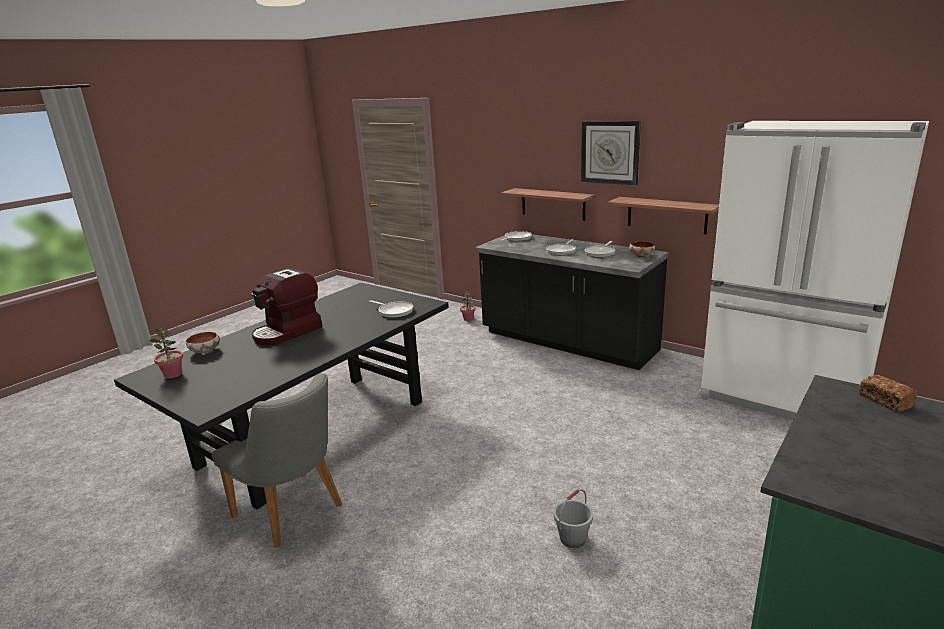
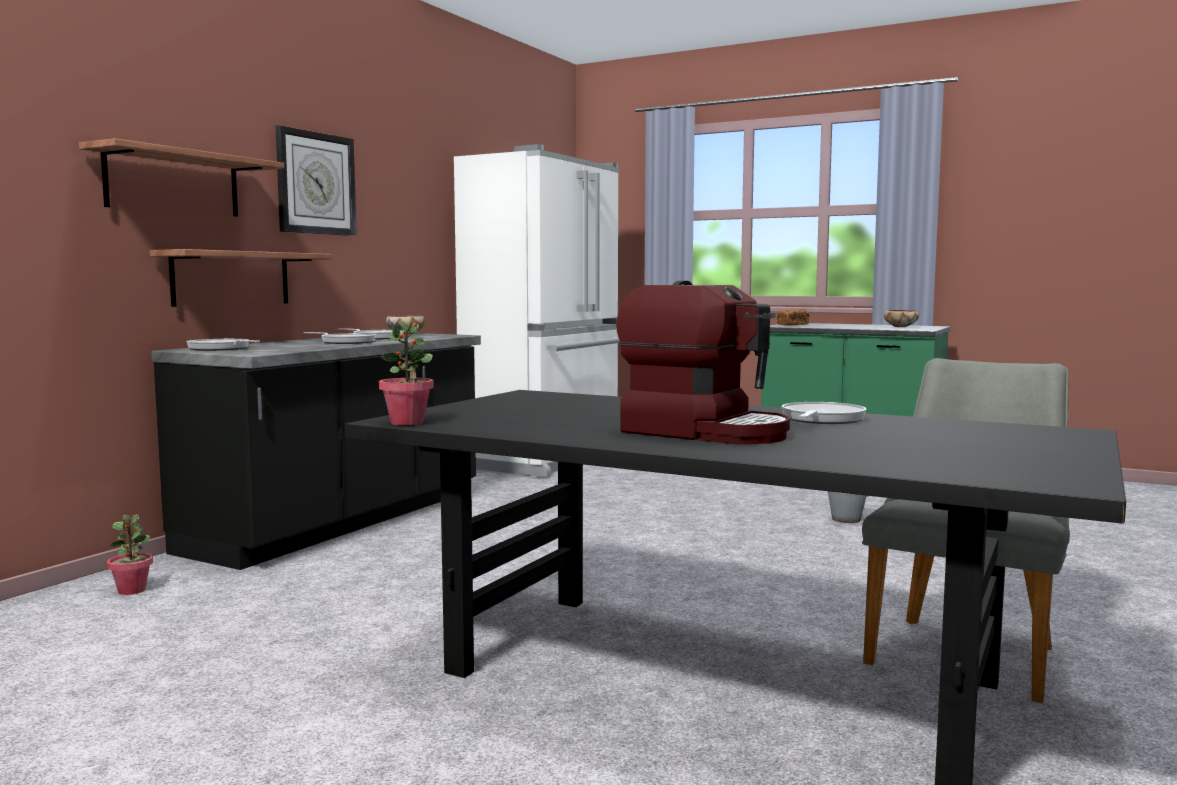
camera: 100 degrees left, 15 degrees down
potted plant [149,328,183,379] -> potted plant moved to [379,321,434,425]
bowl [186,332,220,353] -> bowl moved to [884,310,919,327]
frying pan [369,300,413,318] -> frying pan moved to [782,402,867,424]
shelf [608,197,719,234] -> shelf moved to [79,138,284,217]

